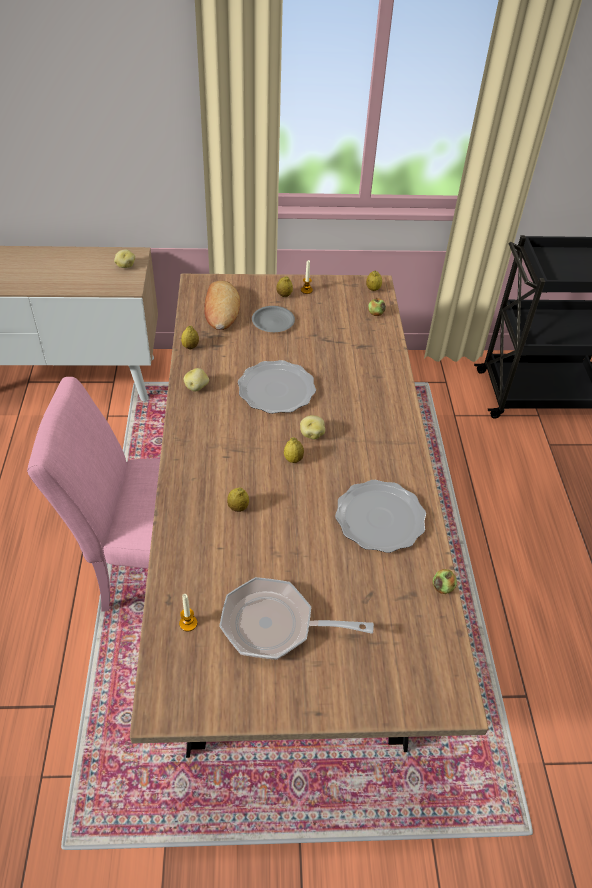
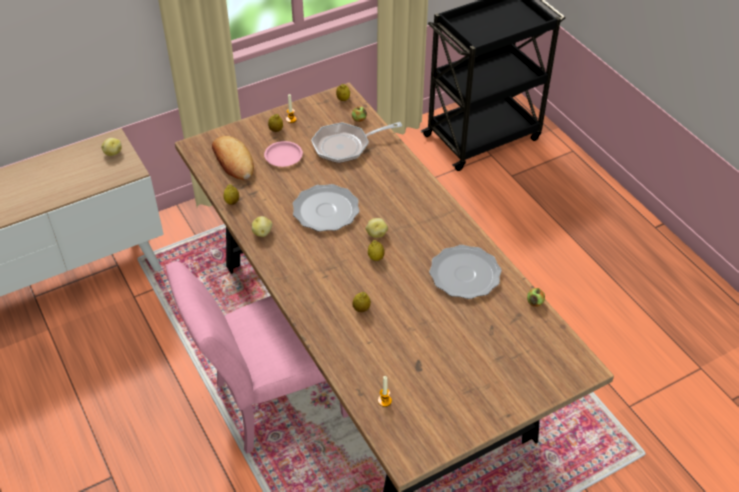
camera: 25 degrees left, 0 degrees up
frying pan [219,577,374,660] -> frying pan moved to [311,122,402,163]
grey plate [252,306,295,332] -> pink plate [264,141,303,167]

